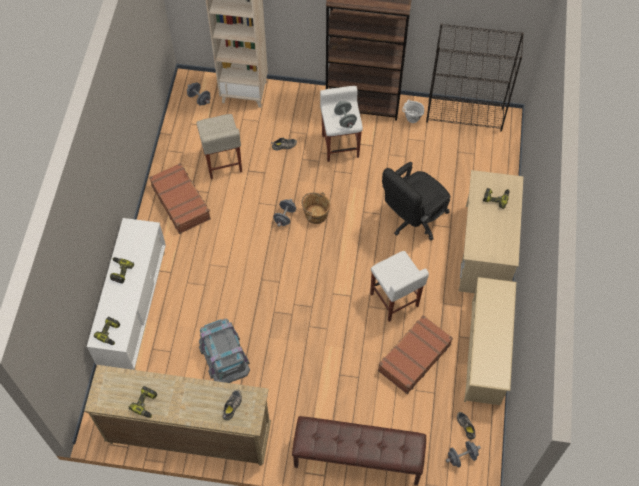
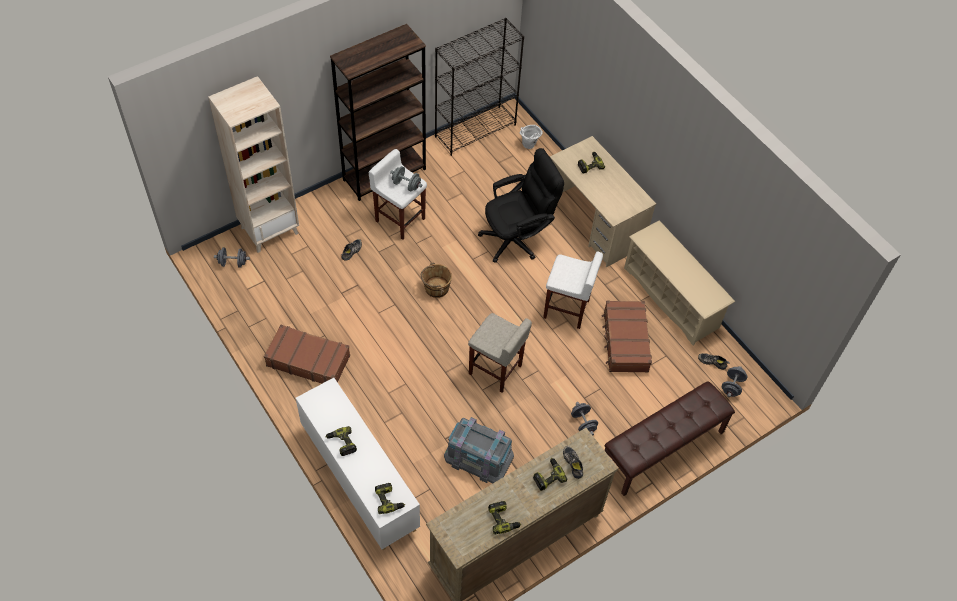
camera: 45 degrees left, 5 degrees down
beige stool [197,114,242,179] -> beige stool moved to [468,313,532,393]
grey dumbbell [273,199,296,227] -> grey dumbbell moved to [571,402,598,435]
black office chair [382,162,450,241] -> black office chair turned 120 degrees counterclockwise [478,148,564,263]
white bucket [402,100,424,123] -> white bucket moved to [520,125,543,149]
none -> power drill [533,458,567,491]

